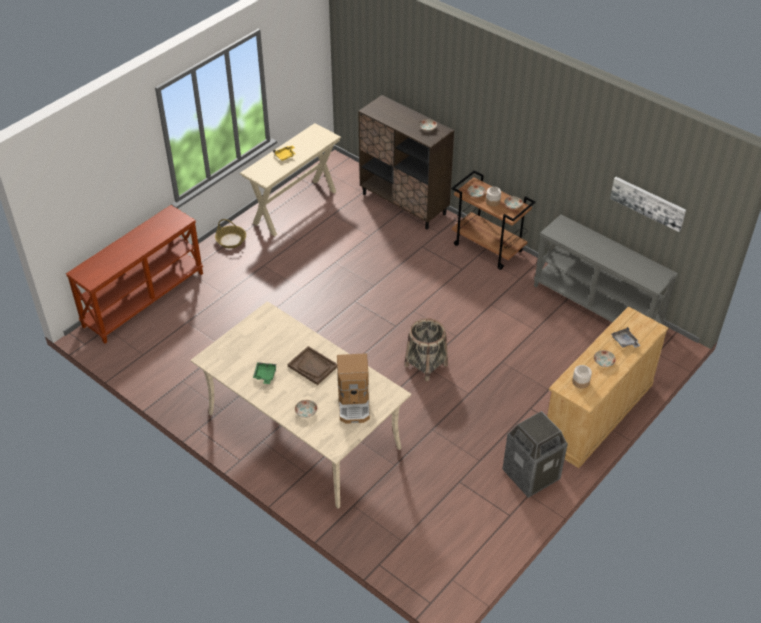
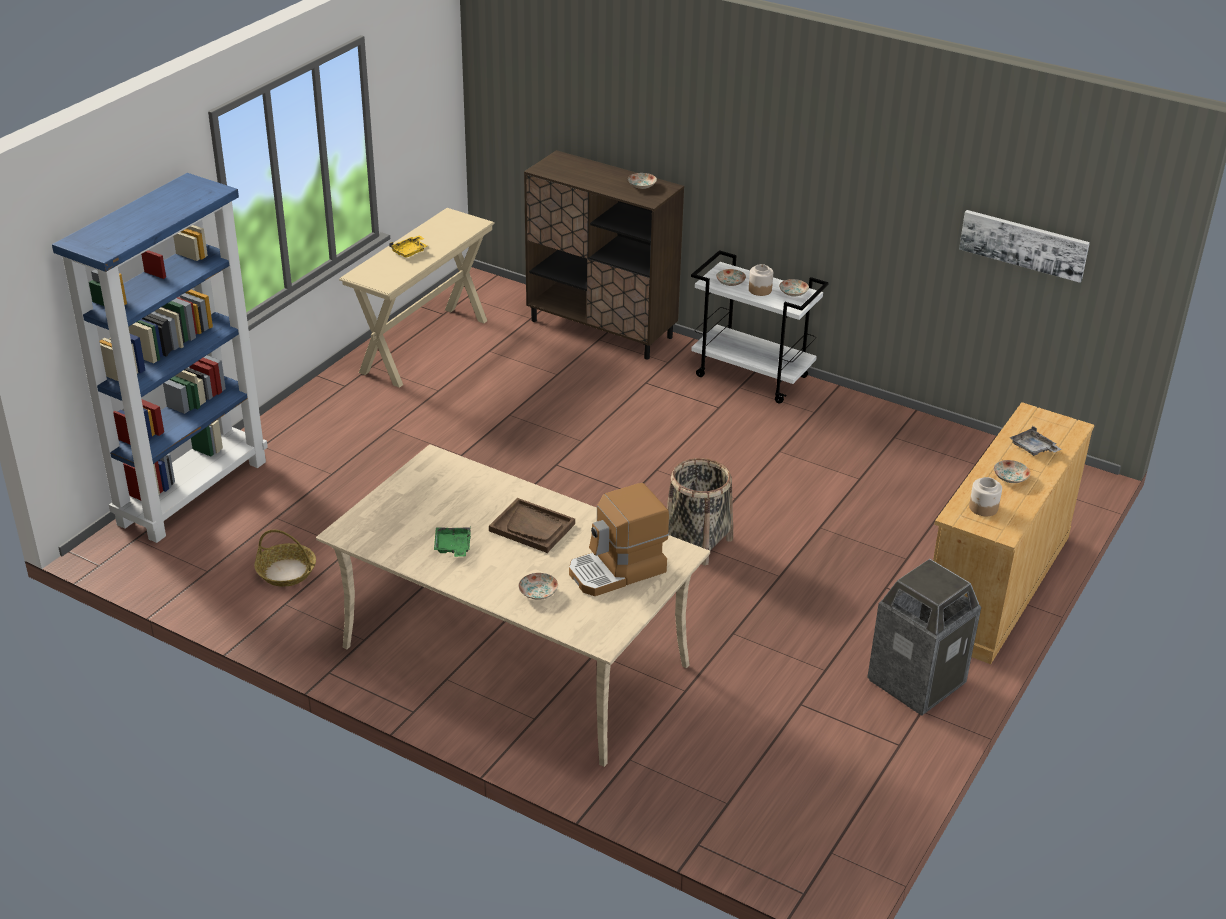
camera: 10 degrees left, 10 degrees down
brown console table [66,205,203,344] -> blue bookcase [52,173,268,543]
basket [215,219,246,248] -> basket moved to [254,530,316,587]
coffee machine [337,353,370,424] -> coffee machine turned 75 degrees clockwise [569,483,669,596]
brown cart [452,171,535,270] -> white cart [691,250,829,404]
grey console table [534,214,678,324] -> none

